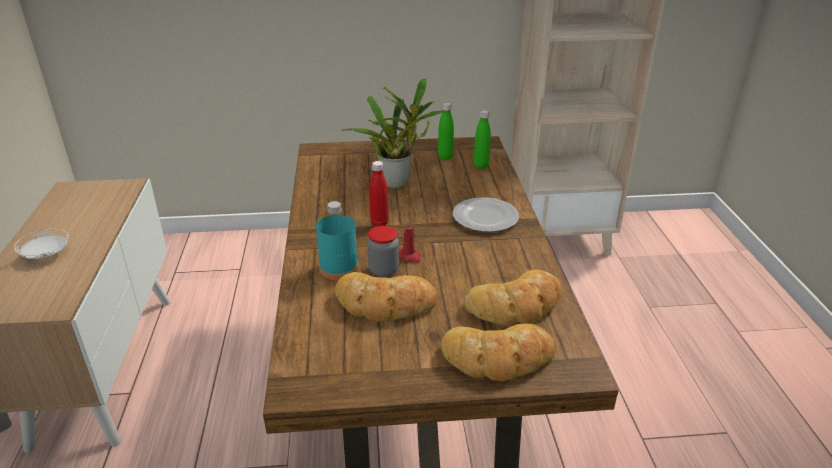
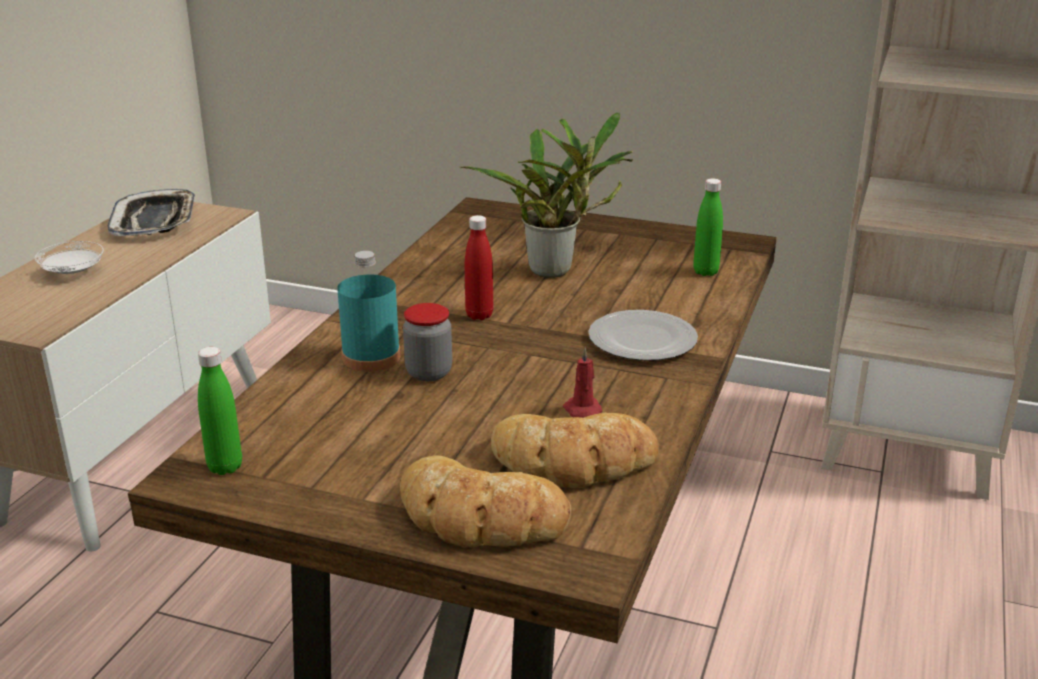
camera: 25 degrees right, 5 degrees down
bread [335,272,437,322] -> none
red candle [399,220,421,263] -> red candle moved to [563,347,602,418]
green bottle [438,103,454,160] -> green bottle moved to [198,347,242,475]
none -> tray [108,189,195,236]

